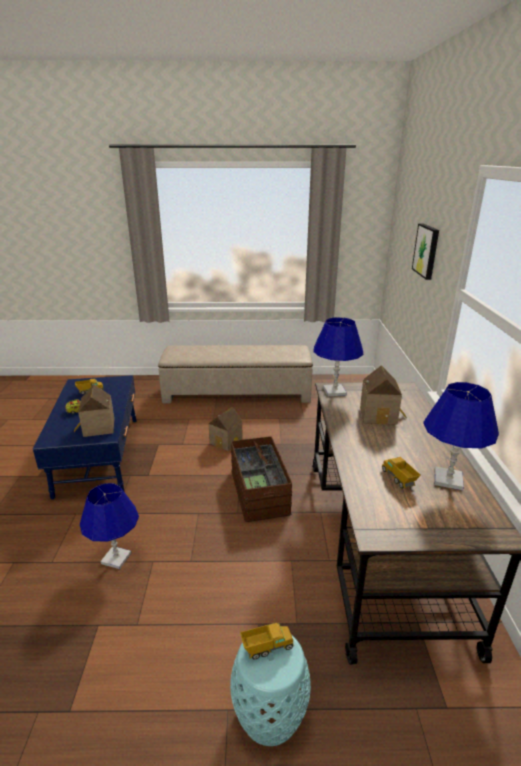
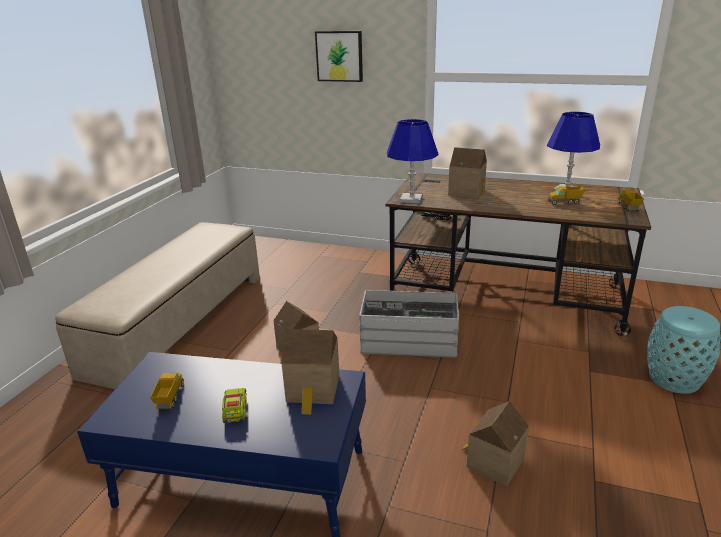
camera: 70 degrees left, 0 degrees up
blue table lamp [80,483,139,569] -> toy house [461,401,529,486]
brown storage box [231,436,292,522] -> grey storage box [359,290,459,358]
toy truck [240,623,294,659] -> toy truck moved to [618,190,644,211]

